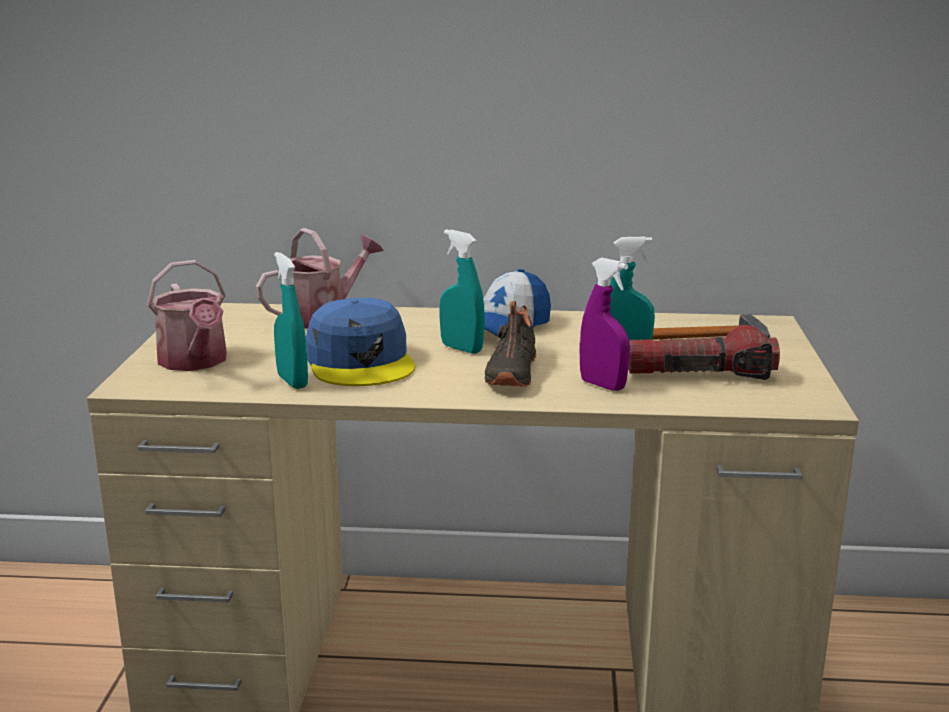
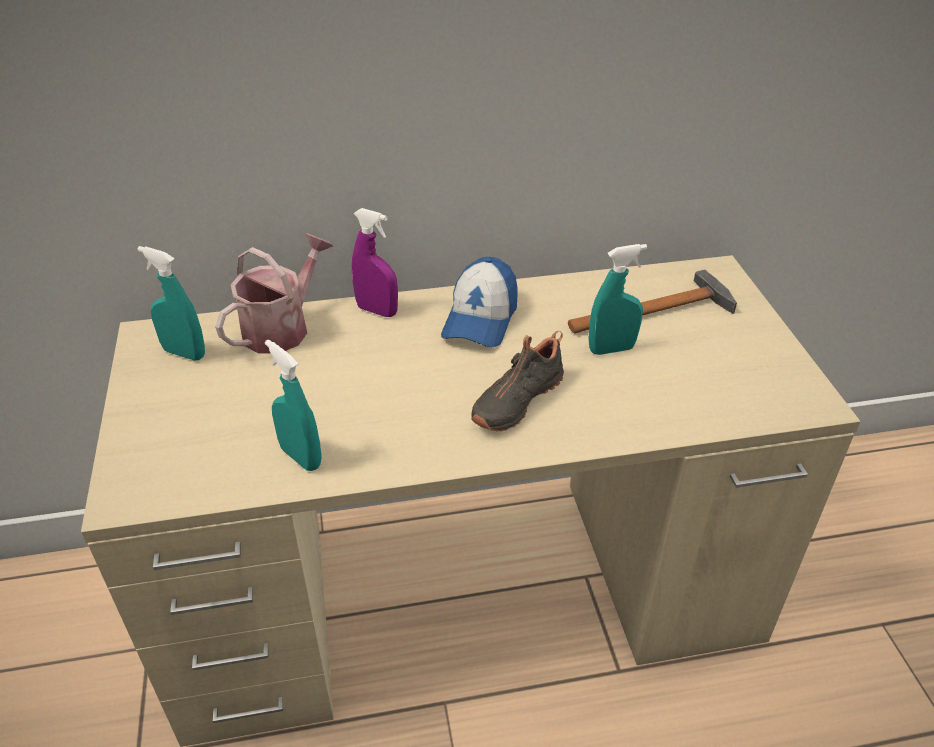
camera: 15 degrees left, 20 degrees up
watering can [147,260,227,371] -> none
blue cap [306,298,415,386] -> none
turquoise spray bottle [439,229,485,354] -> turquoise spray bottle moved to [138,246,205,361]
black shoe [485,301,536,387] -> black shoe turned 45 degrees clockwise [471,331,564,431]
purple spray bottle [579,258,630,391] -> purple spray bottle moved to [352,208,398,317]
flashlight [628,325,780,380] -> none

